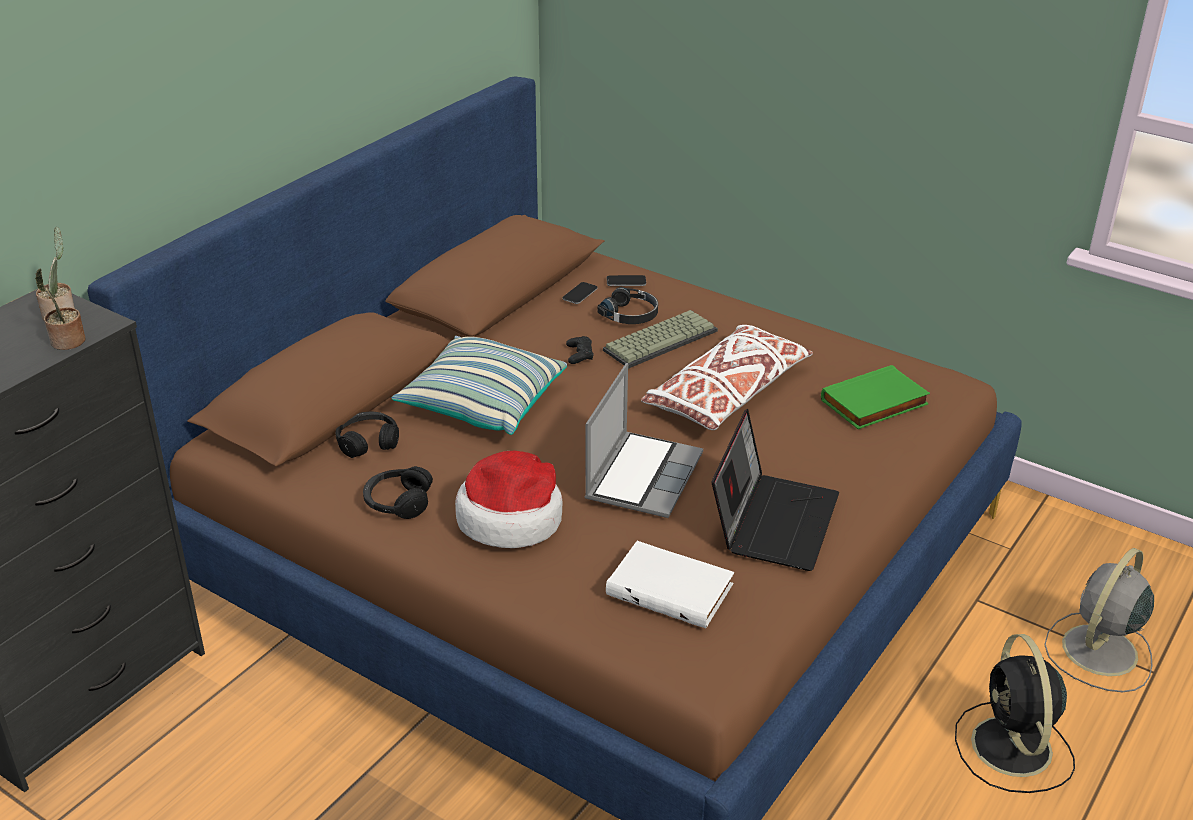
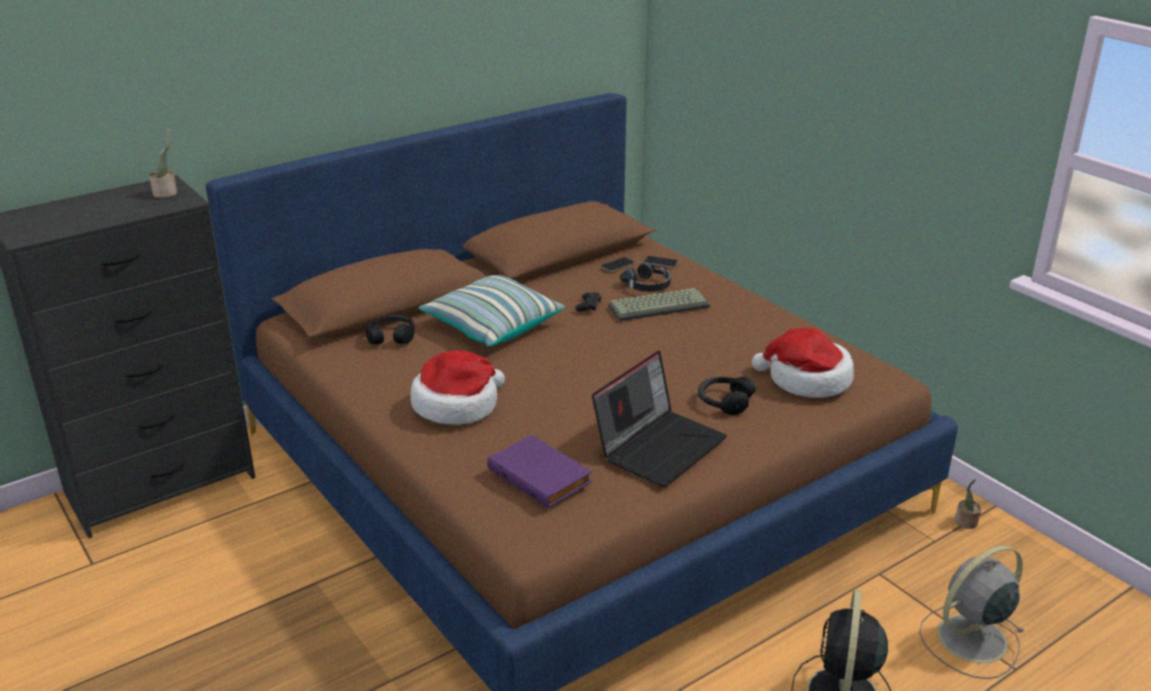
camera: 20 degrees right, 5 degrees down
potted plant [35,268,86,350] -> potted plant moved to [955,479,981,529]
black headphones [363,466,433,519] -> black headphones moved to [698,377,756,415]
laptop [585,363,703,518] -> none
white book [606,541,734,628] -> purple book [487,435,592,508]
white pillow [641,324,813,430] -> none
green book [821,365,930,429] -> hat [752,328,854,398]

